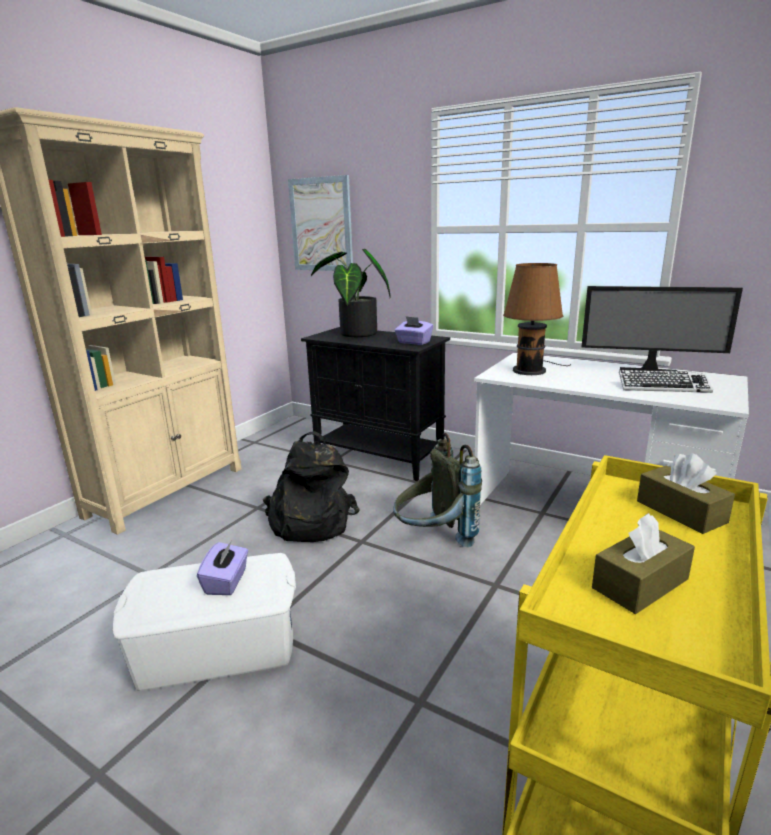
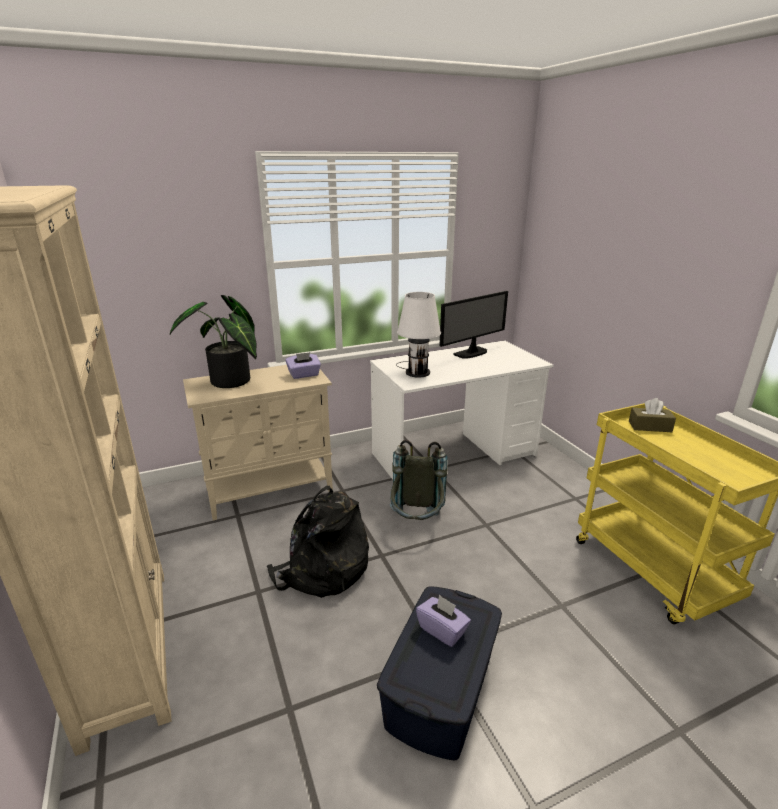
camera: 55 degrees left, 5 degrees up
white storage box [113,553,296,691] -> blue storage box [377,586,502,761]
picture [288,175,353,271] -> none
black cabinet [301,327,450,481] -> beige cabinet [183,365,333,521]
brown table lamp [503,263,571,375] -> white table lamp [396,292,441,378]
brown tissue box [592,513,695,614] -> none
keyboard [619,370,713,393] -> none

